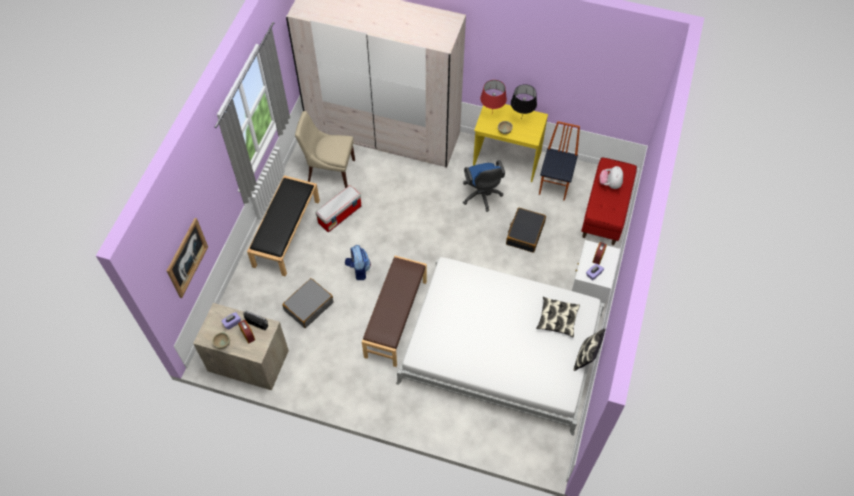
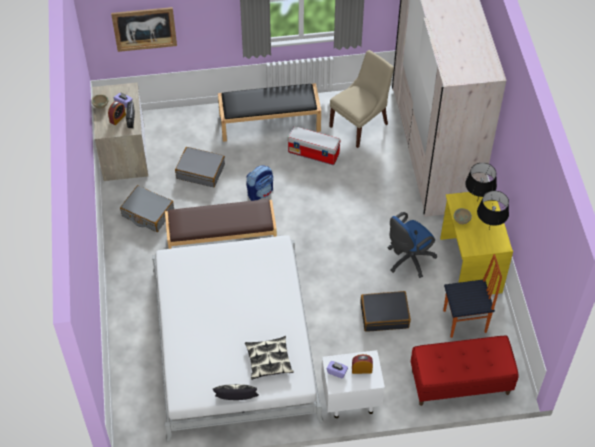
camera: 65 degrees right, 5 degrees down
beige chair [295,111,355,188] -> beige chair turned 60 degrees clockwise [329,50,394,148]
red table lamp [480,80,507,112] -> black table lamp [465,163,497,202]
plush toy [599,166,623,189] -> none
none -> grey suitcase [120,185,174,232]

